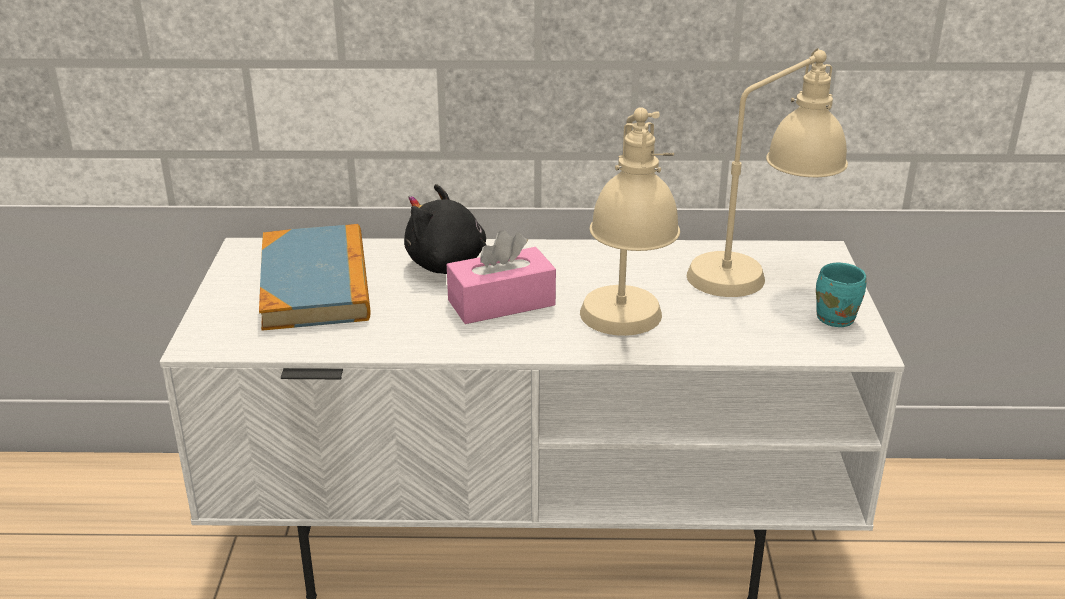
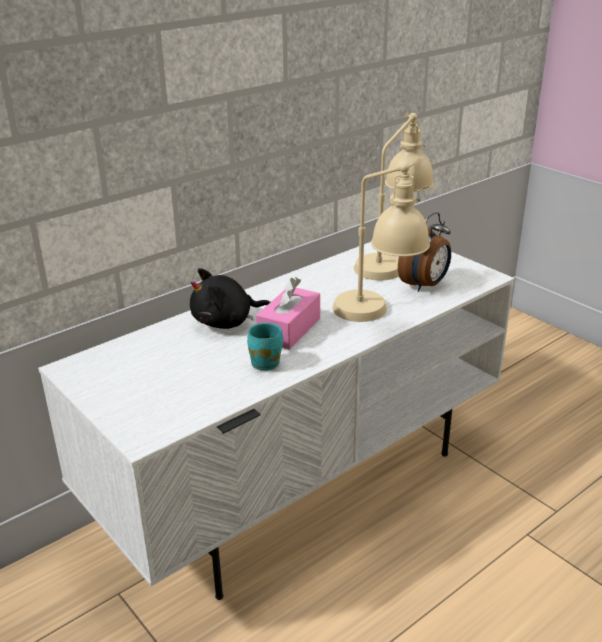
camera: 40 degrees left, 0 degrees up
book [259,224,371,331] -> none
turquoise mug [816,262,867,327] -> turquoise mug moved to [247,323,283,371]
none -> alarm clock [398,212,451,292]

